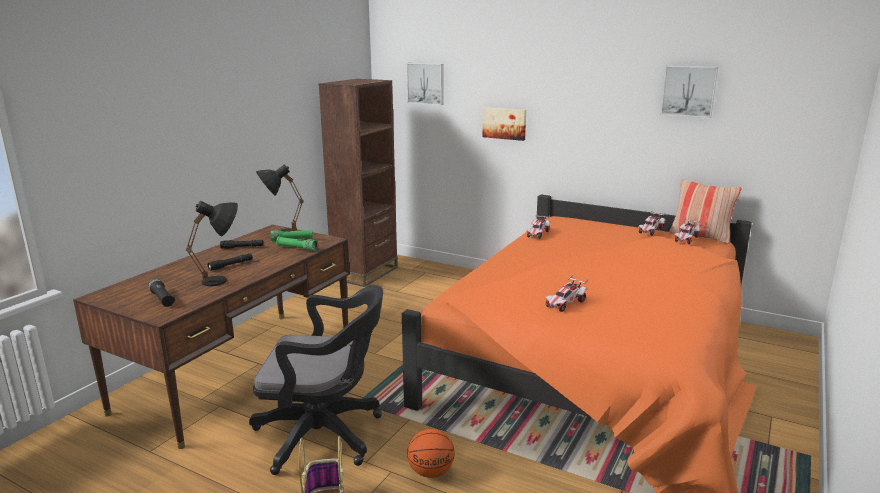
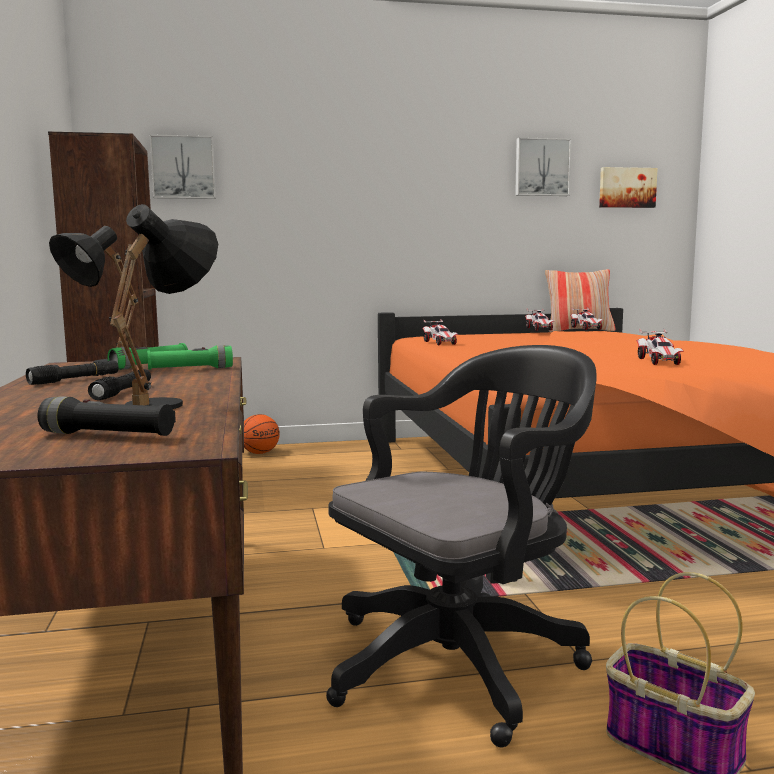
camera: 40 degrees left, 10 degrees down
basketball [407,429,454,478] -> basketball moved to [244,414,280,454]
picture [482,107,526,141] -> picture moved to [599,167,658,208]

